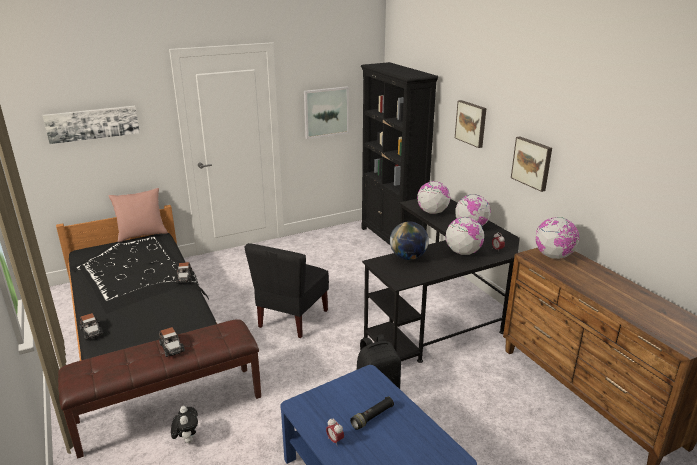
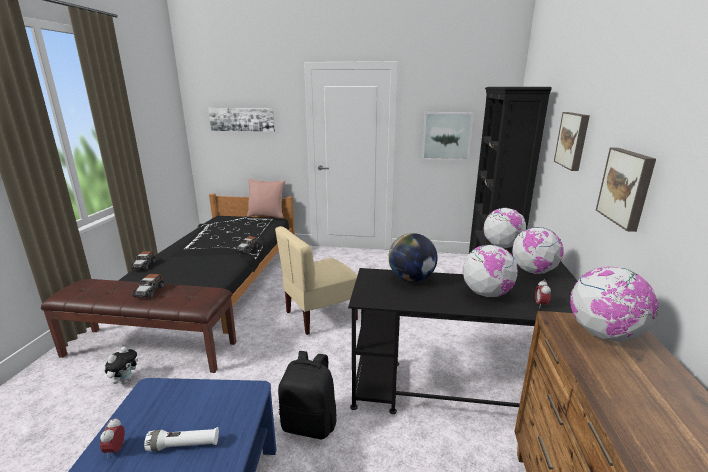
camera: 35 degrees right, 5 degrees down
black chair [245,243,329,338] -> beige chair [275,226,358,335]
black flashlight [350,396,394,430] -> white flashlight [144,427,219,451]

